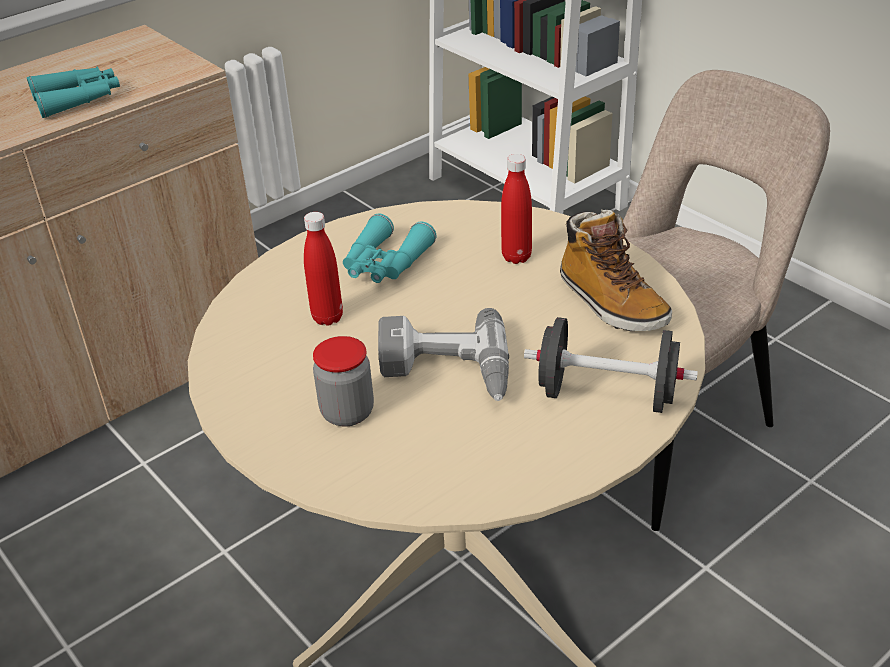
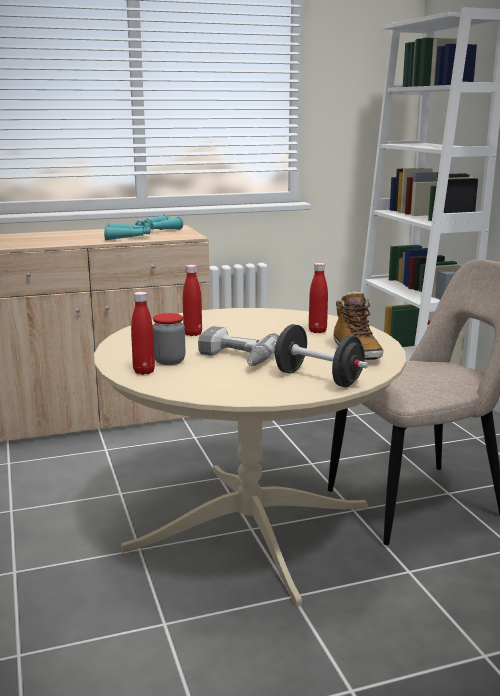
camera: 20 degrees right, 20 degrees down
turquoise binoculars [343,213,436,283] -> turquoise binoculars moved to [135,215,183,230]
none -> red bottle [131,292,155,375]

